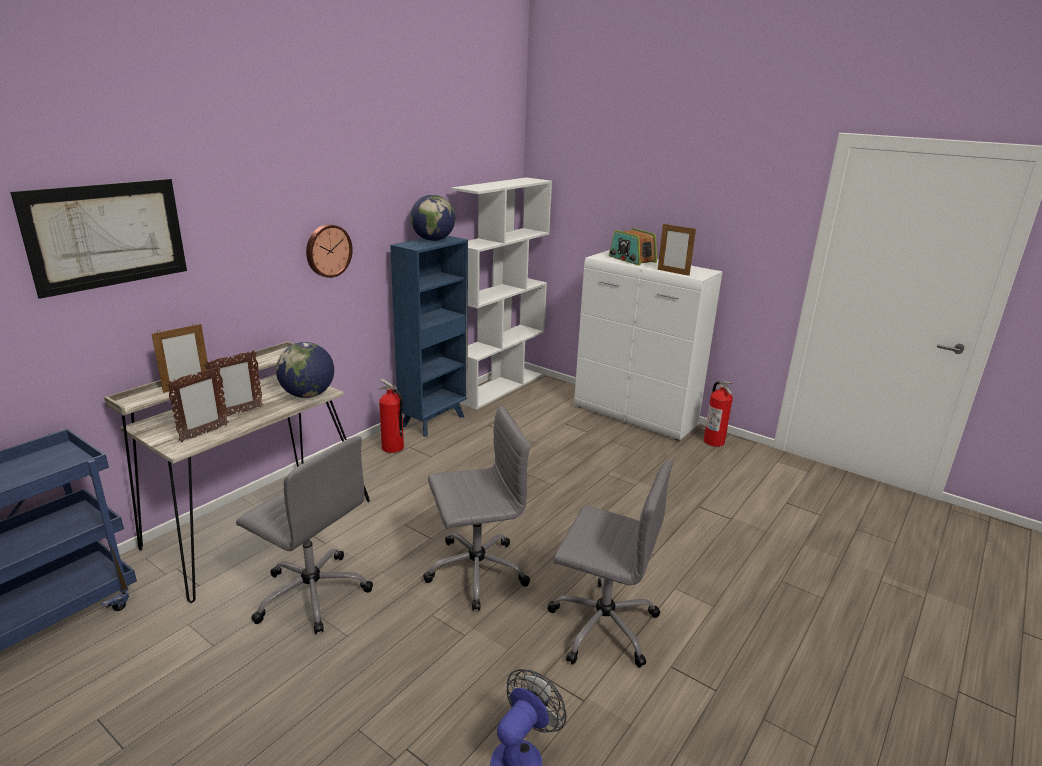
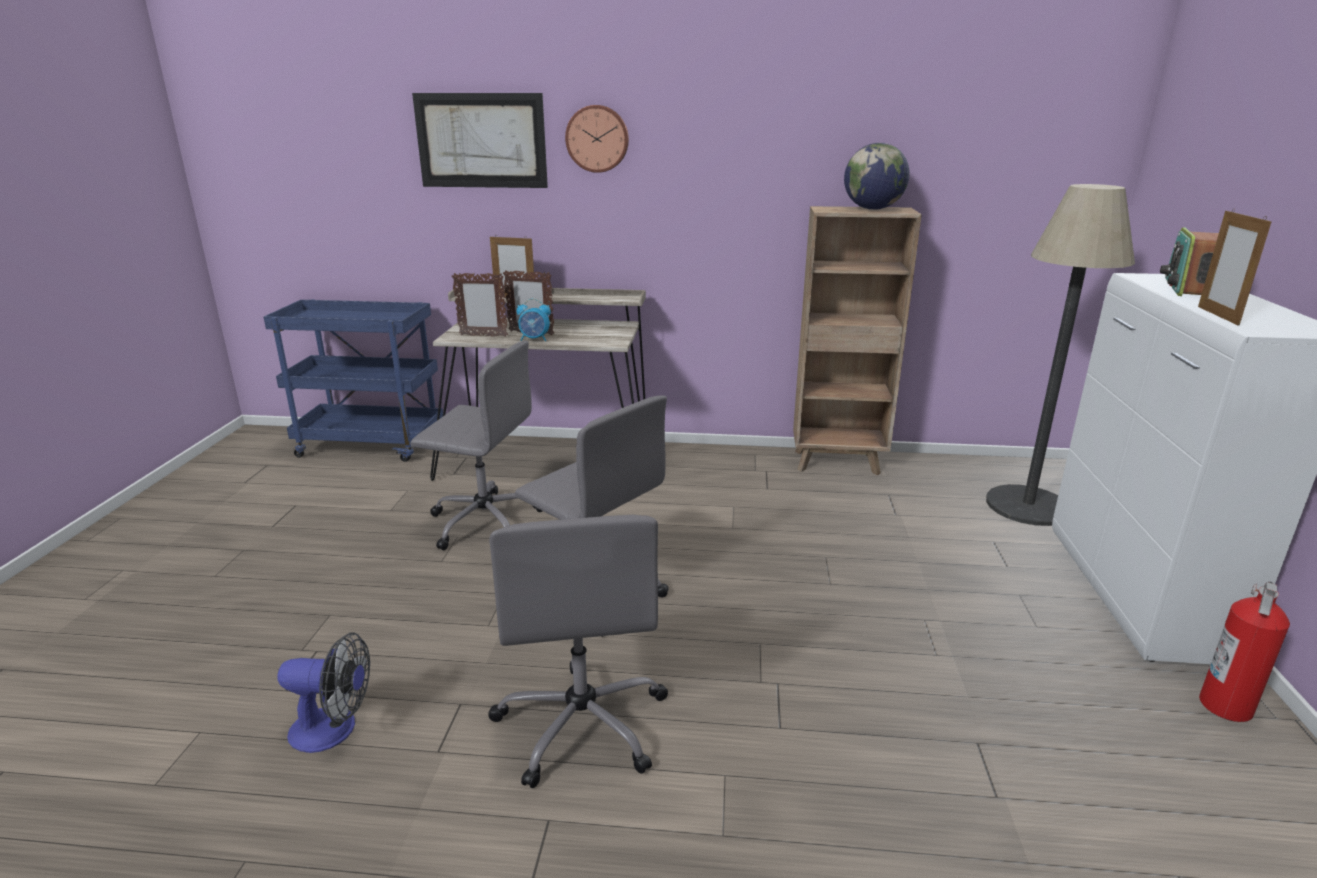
camera: 60 degrees right, 0 degrees up
grey office chair [236,436,373,634] -> grey office chair turned 75 degrees counterclockwise [411,341,542,550]
globe [276,342,334,398] -> none
wall clock [306,224,353,278] -> wall clock moved to [565,105,629,173]
fire extinguisher [379,379,404,453] -> none
blue bookcase [390,236,468,437] -> brown bookcase [793,206,922,475]
white bookcase [451,177,552,410] -> none
none -> alarm clock [517,299,551,341]
none -> floor lamp [986,184,1135,526]

